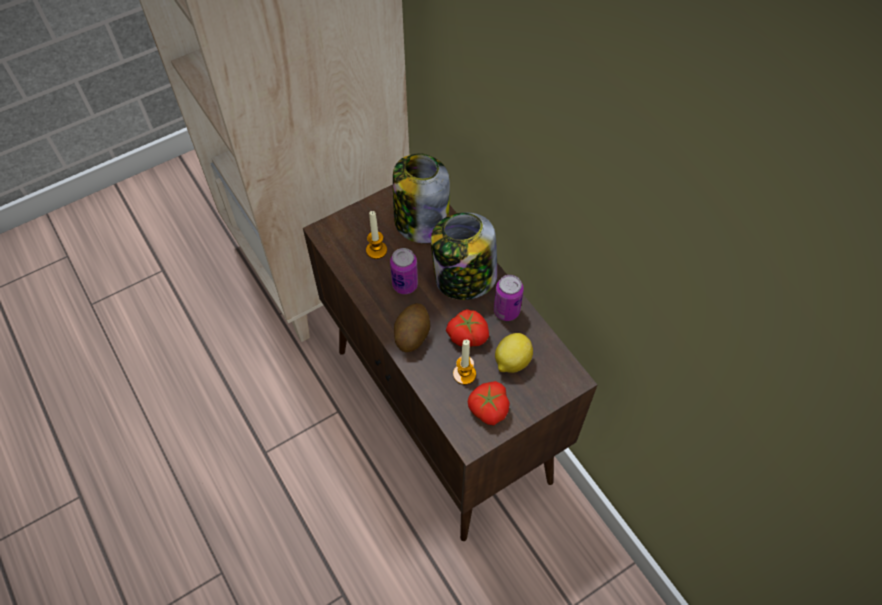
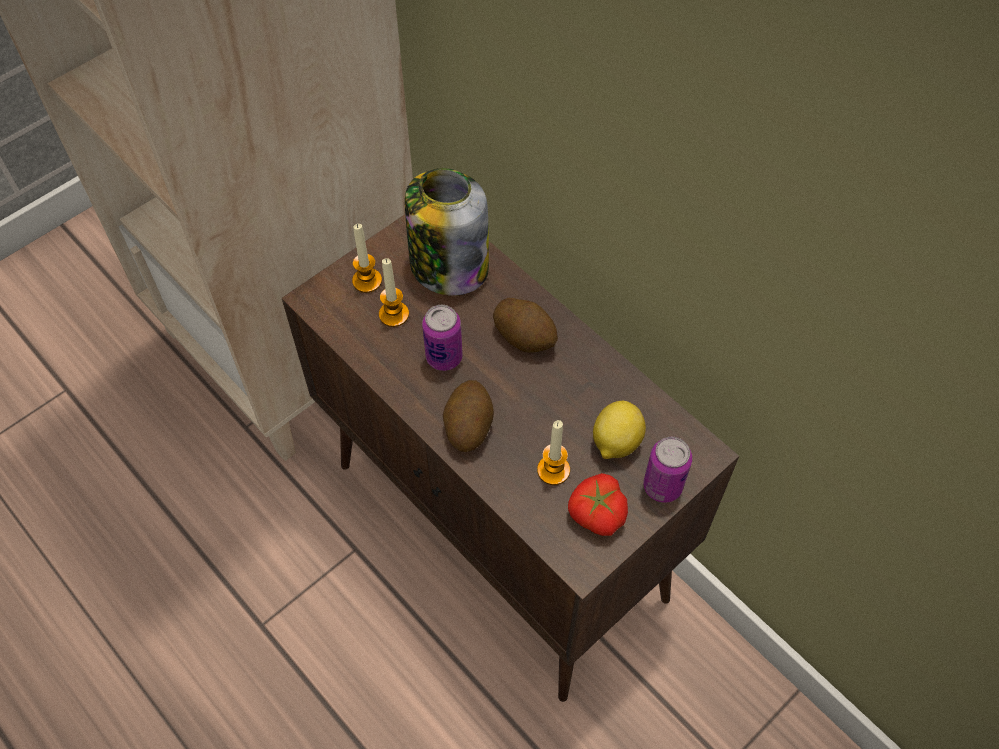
camera: 10 degrees left, 0 degrees up
jar [431,212,497,300] -> potato [493,298,558,353]
tomato [446,309,489,347] -> none
can [494,275,524,321] -> can moved to [643,437,692,503]
none -> candle [352,224,382,293]

